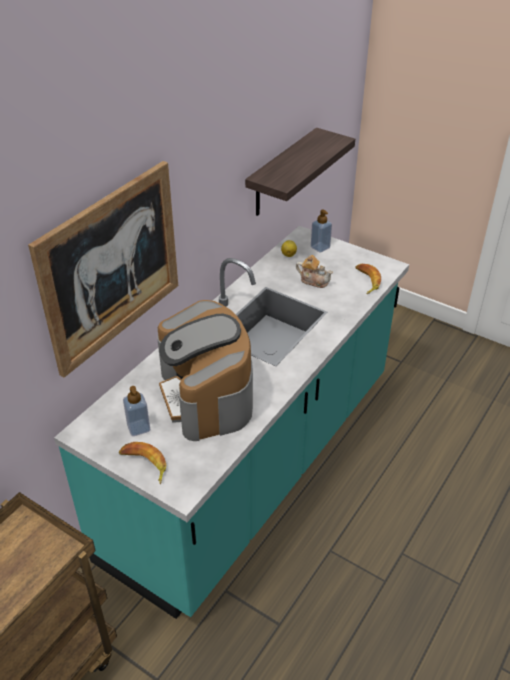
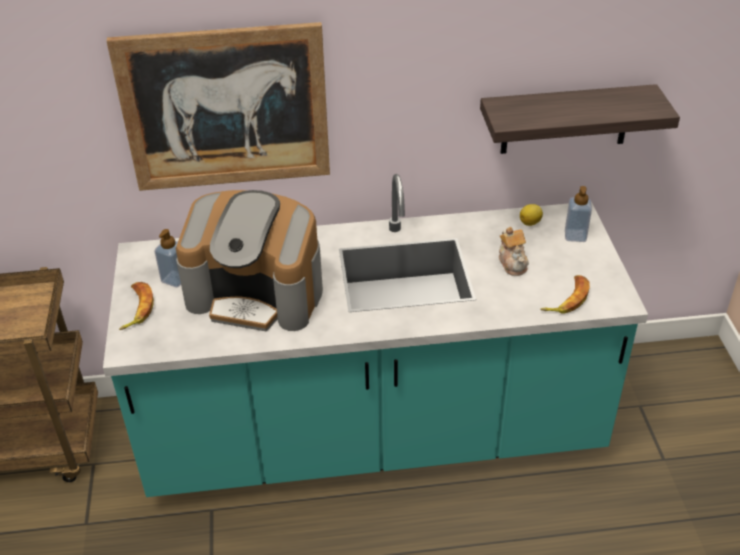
camera: 50 degrees right, 0 degrees up
coffee machine [157,300,253,441] -> coffee machine turned 105 degrees counterclockwise [176,190,323,332]

